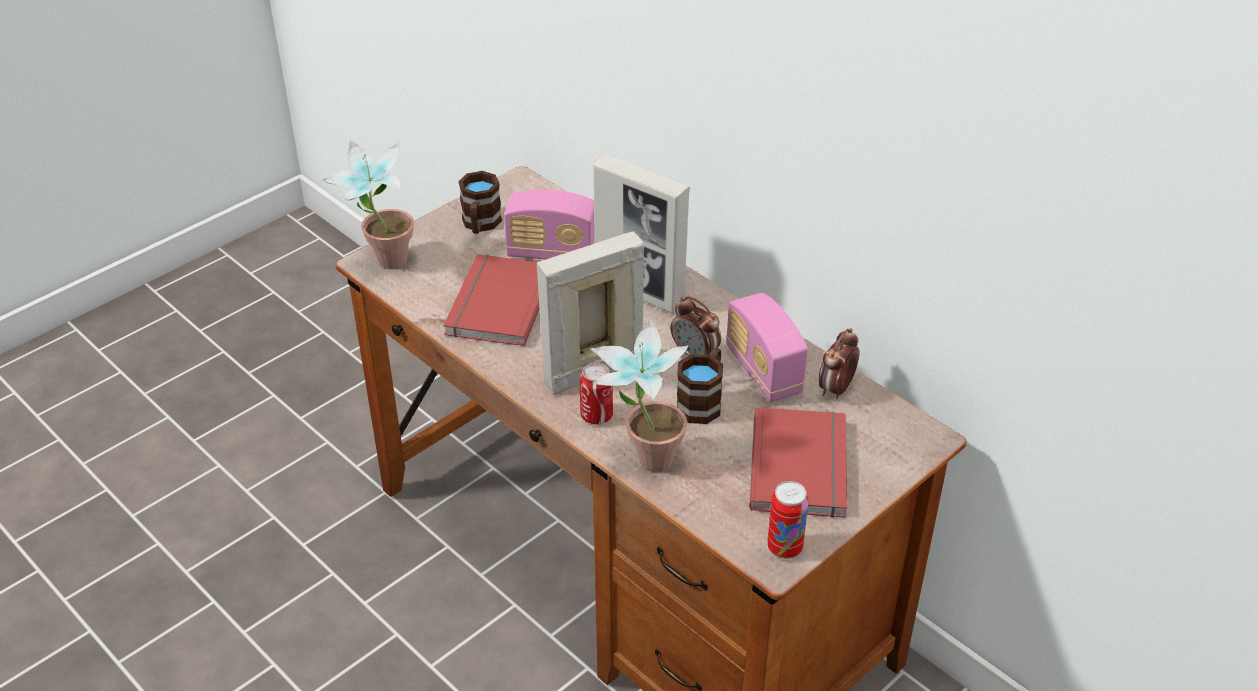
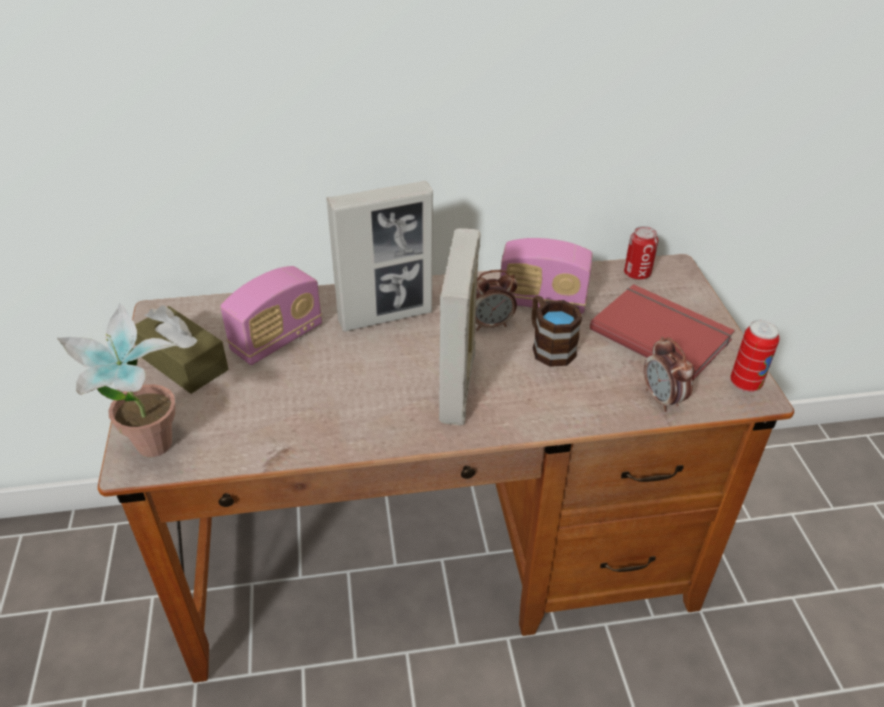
camera: 55 degrees left, 0 degrees up
red book [443,254,539,346] -> none
brown mug [458,171,502,234] -> brown tissue box [135,305,228,394]
can [580,363,613,425] -> can moved to [624,226,658,280]
potted plant [591,318,689,472] -> none
alarm clock [818,328,860,399] -> alarm clock moved to [644,337,694,412]

